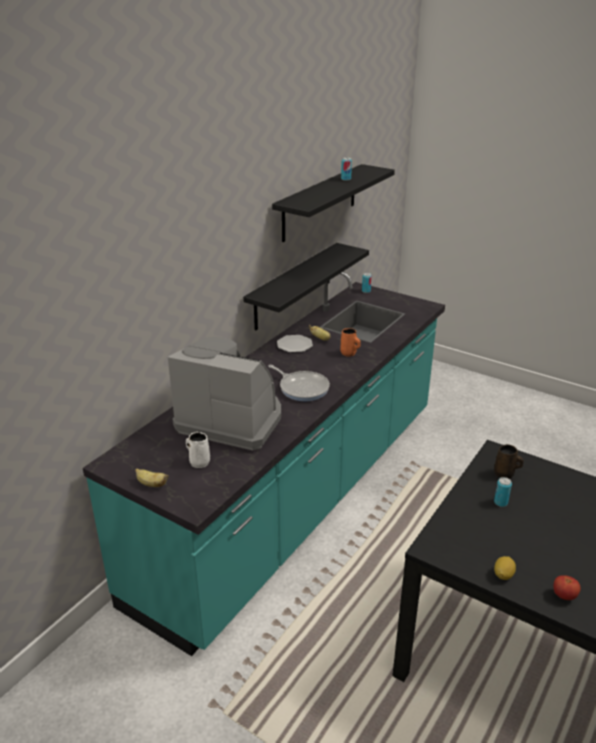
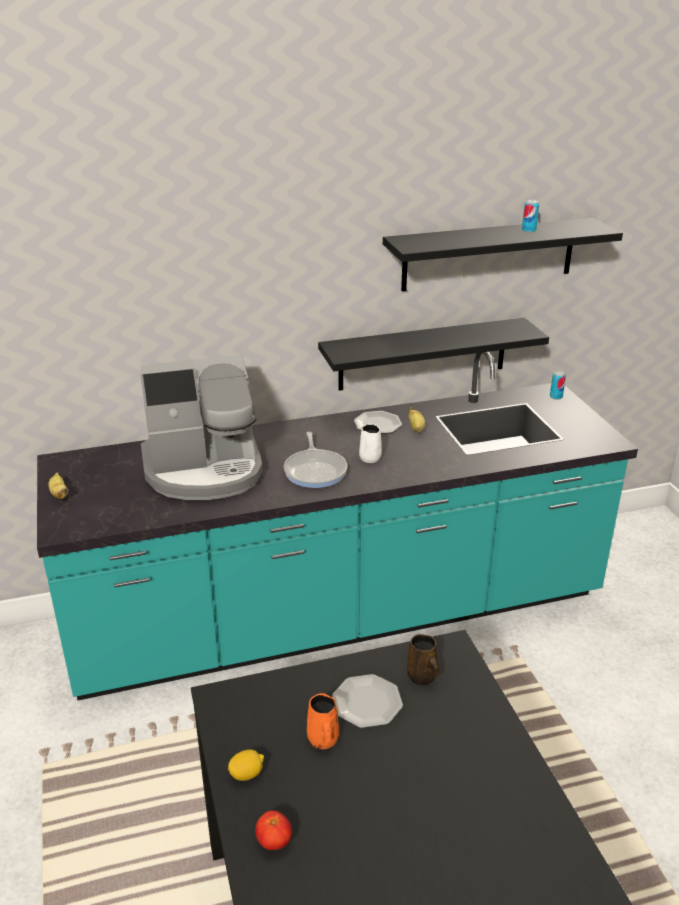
camera: 40 degrees right, 0 degrees up
coffee machine [168,337,281,451] -> coffee machine turned 105 degrees clockwise [140,355,263,500]
white mug [186,432,210,468] -> white mug moved to [359,424,382,463]
orange mug [340,328,361,357] -> orange mug moved to [307,693,339,749]
can [494,477,512,507] -> plate [332,674,403,728]

